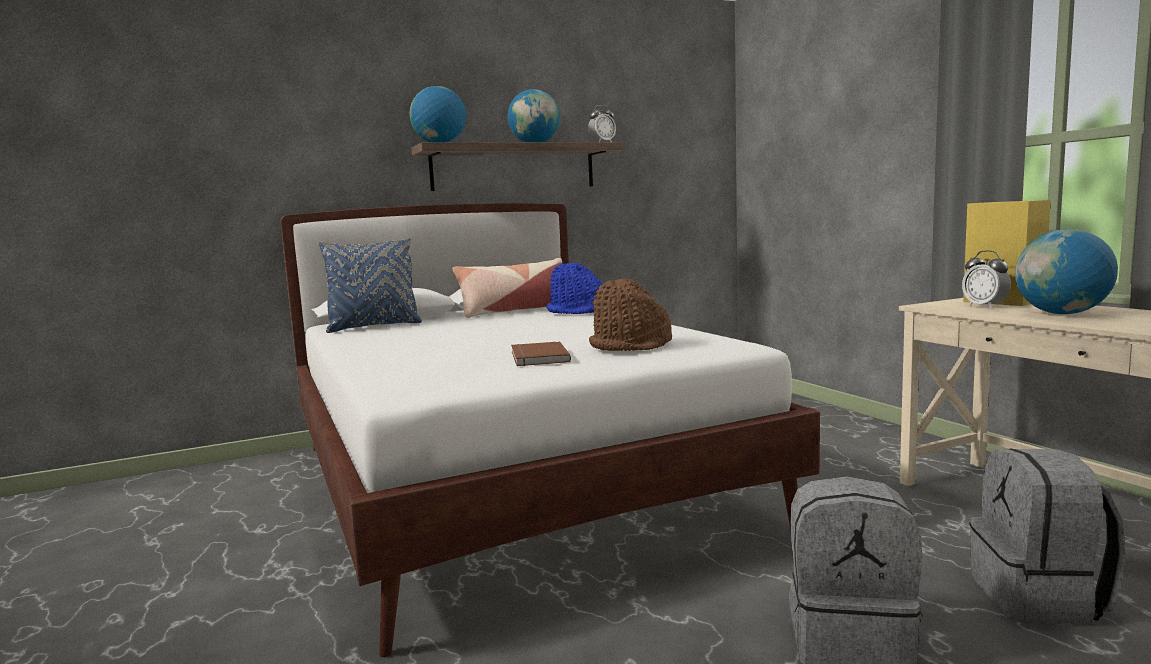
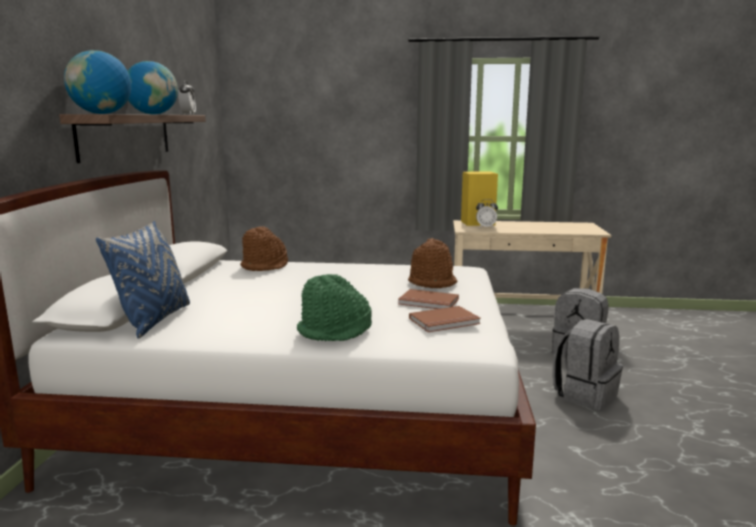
camera: 60 degrees left, 5 degrees up
pillow [452,258,562,318] -> none
blue hat [546,263,603,314] -> brown hat [240,226,288,271]
globe [1015,229,1118,314] -> none
none -> green hat [297,274,372,341]
none -> brown book [409,306,481,332]

